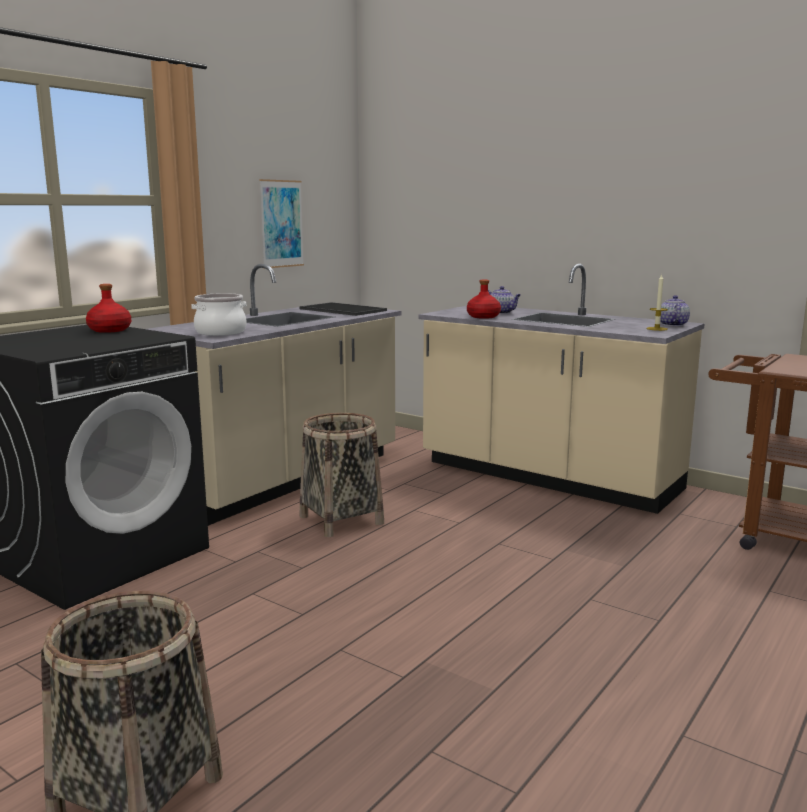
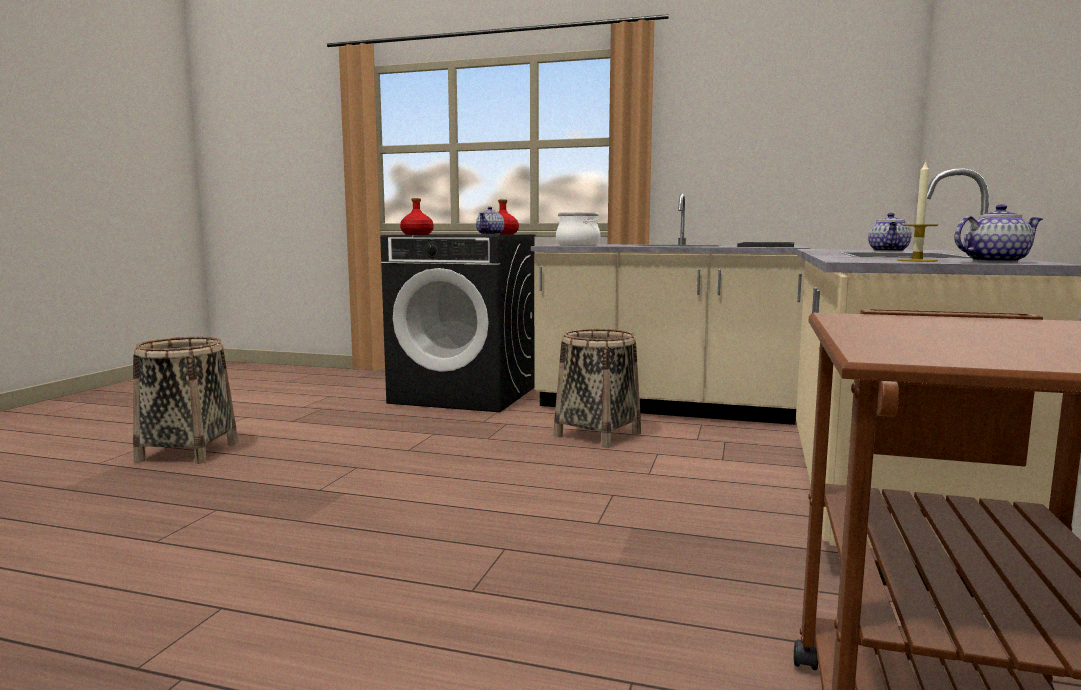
camera: 70 degrees right, 5 degrees down
picture [259,179,304,269] -> none
red bottle [467,280,501,319] -> red bottle moved to [400,198,434,235]
none -> teapot [476,207,504,235]

